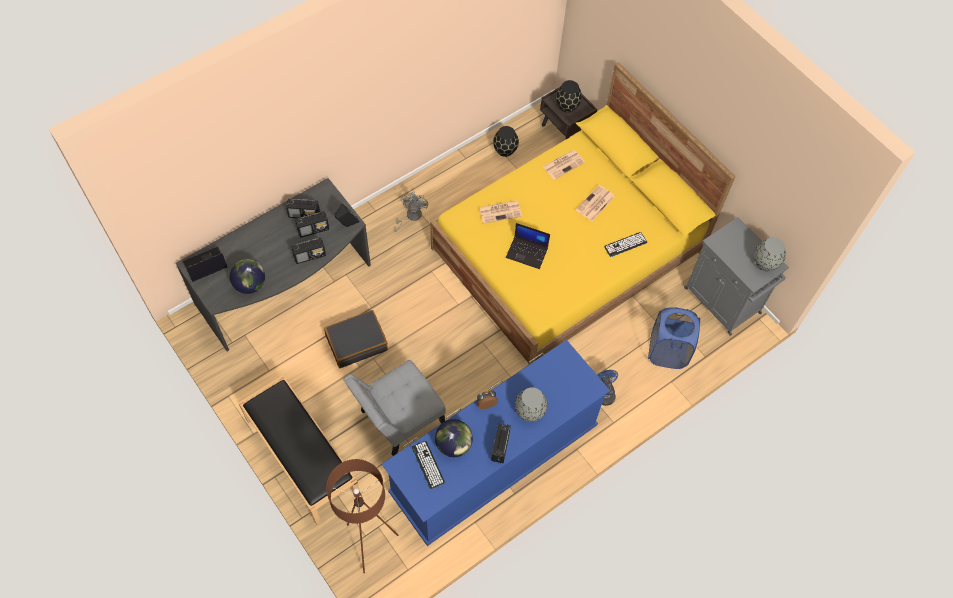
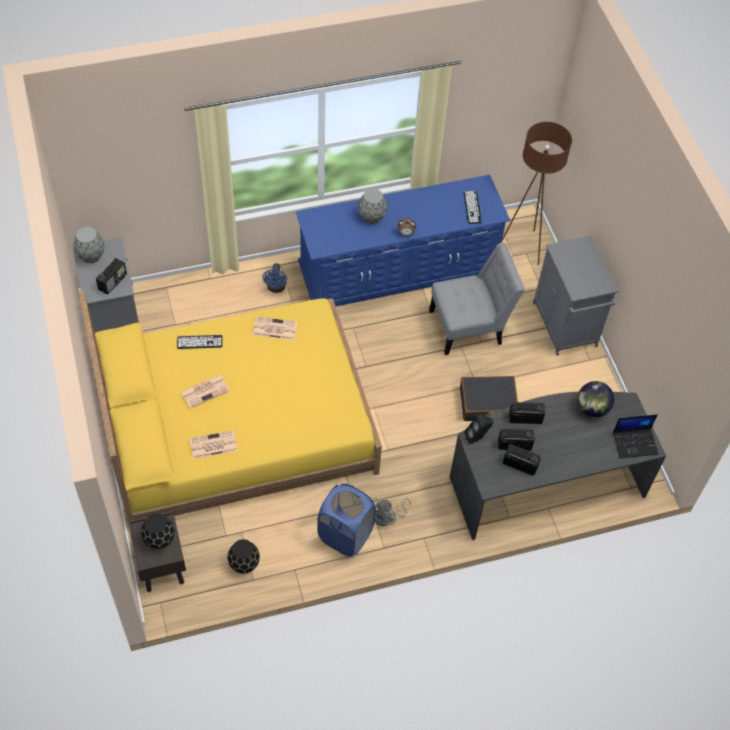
camera: 160 degrees left, 5 degrees down
black bench [238,375,361,525] -> grey cabinet [533,236,618,356]
globe [435,419,473,457] -> none
newspaper [479,200,522,224] -> newspaper moved to [253,316,297,340]
radio [491,423,511,463] -> radio moved to [96,258,127,294]
laptop [506,223,550,269] -> none
blue laundry basket [648,307,700,369] -> blue laundry basket moved to [317,484,376,556]

